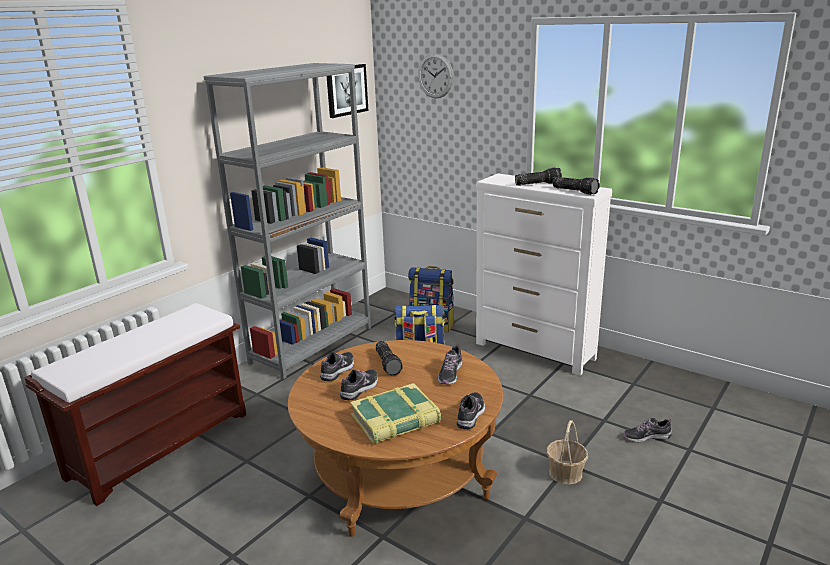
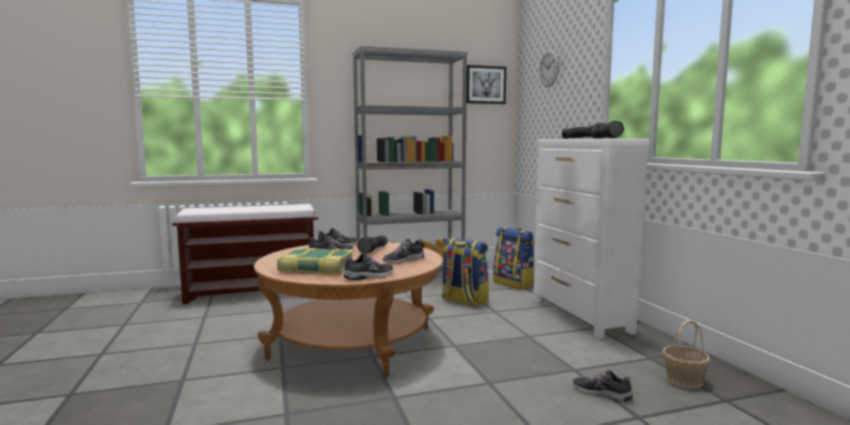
camera: 35 degrees right, 15 degrees down
basket [546,420,588,485] -> basket moved to [663,320,710,388]

